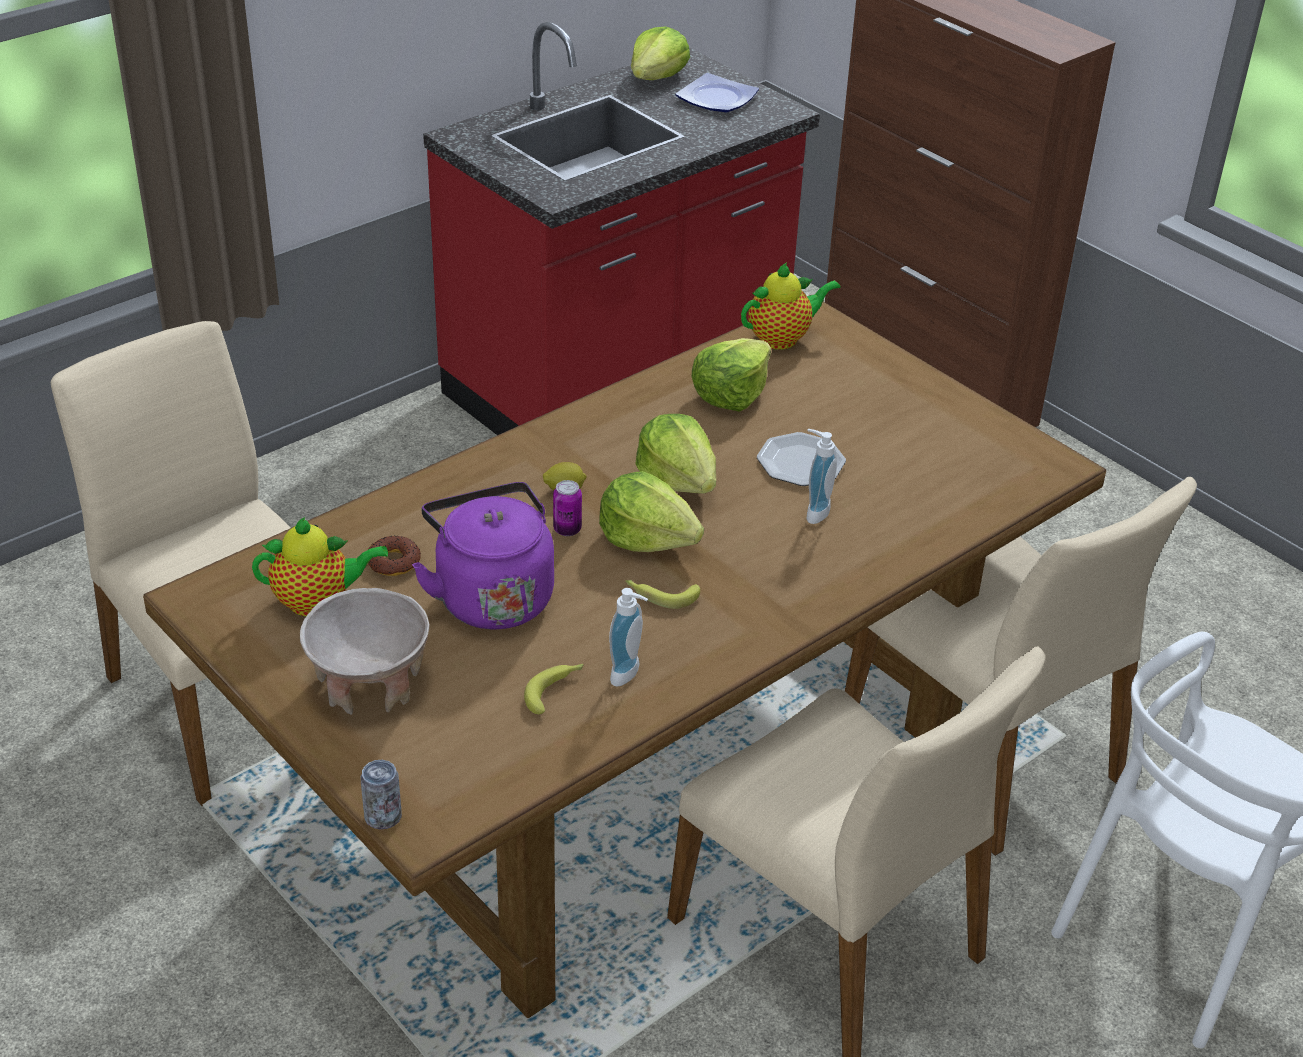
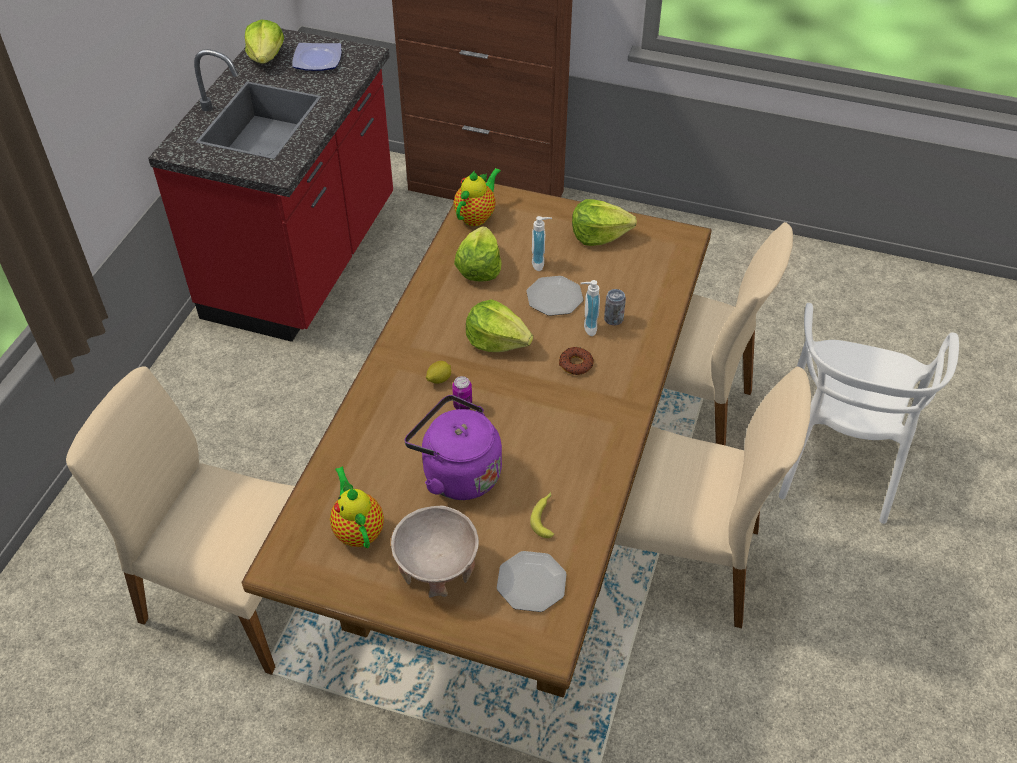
camera: 30 degrees left, 10 degrees up
teapot [252,517,388,616] -> teapot turned 75 degrees counterclockwise [330,466,384,549]
can [361,760,402,829] -> can moved to [604,289,626,325]
donut [368,535,421,576] -> donut moved to [559,347,594,375]
lettuce [599,471,704,552] -> lettuce moved to [572,199,637,246]
soap dispenser [609,588,648,687] -> soap dispenser moved to [532,216,552,271]
banana [625,580,700,609] -> none
none -> plate [497,551,567,612]

